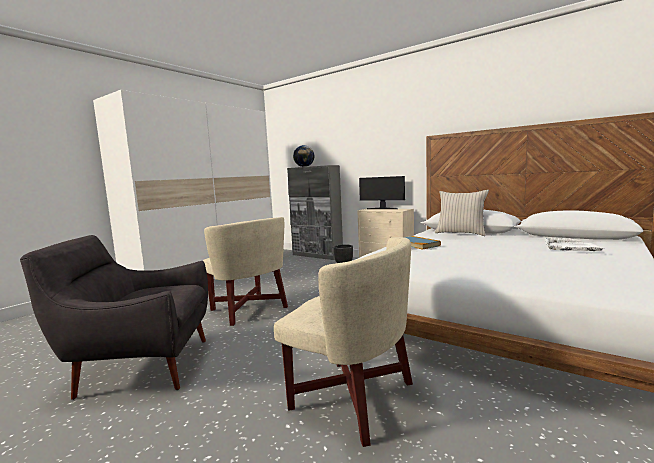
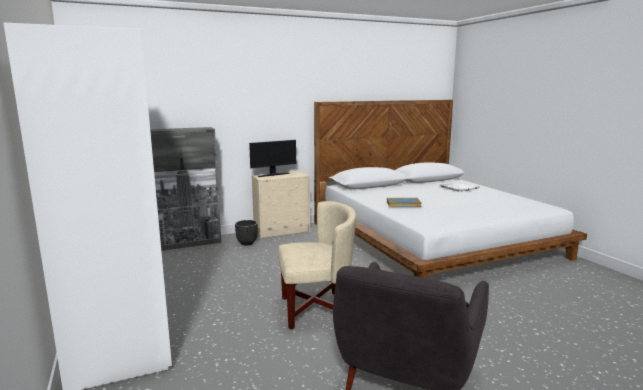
camera: 60 degrees left, 5 degrees up
beige armchair [274,237,413,447] -> none
globe [293,145,315,167] -> none
beige pillow [435,190,489,236] -> none

